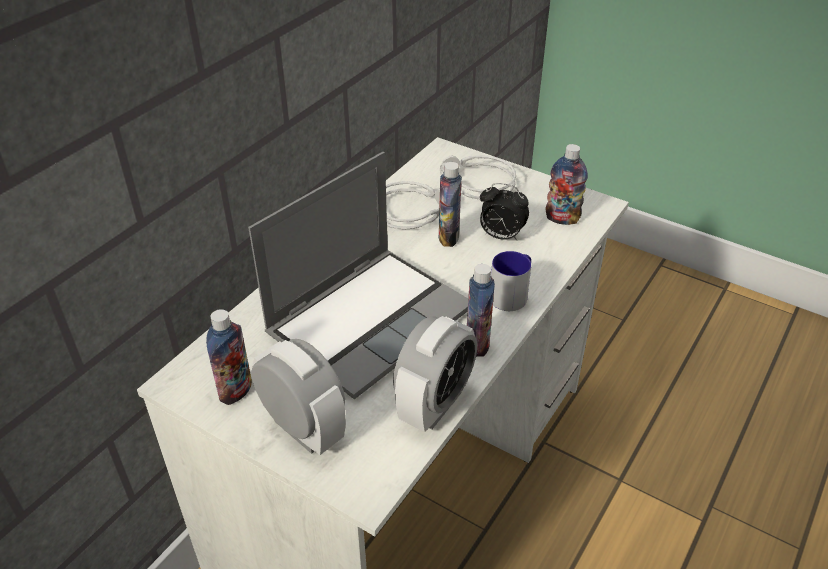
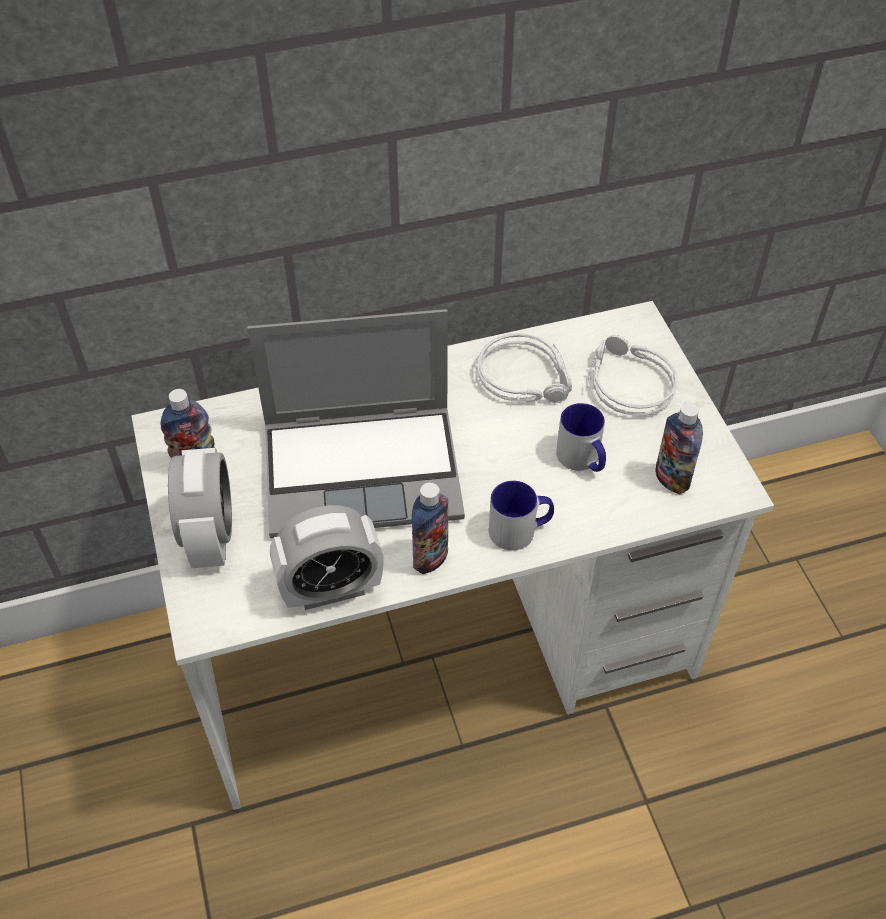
camera: 40 degrees right, 10 degrees up
bottle [439,162,462,247] -> none
alarm clock [480,183,529,241] -> mug [556,403,606,472]

